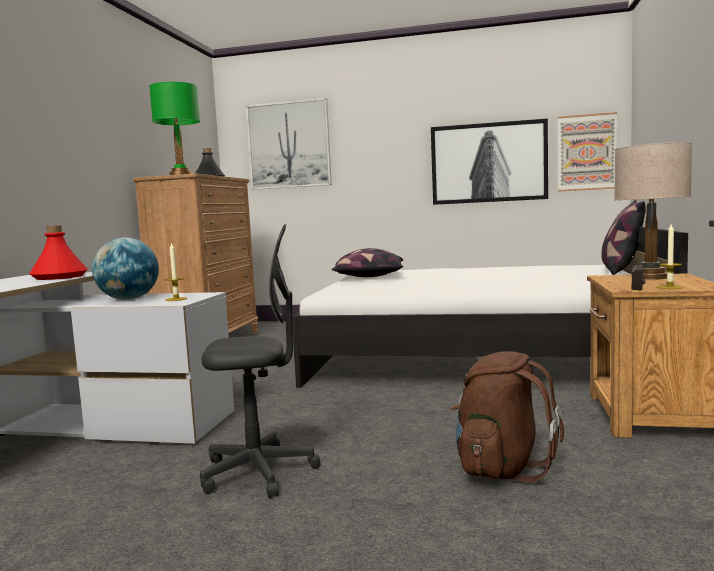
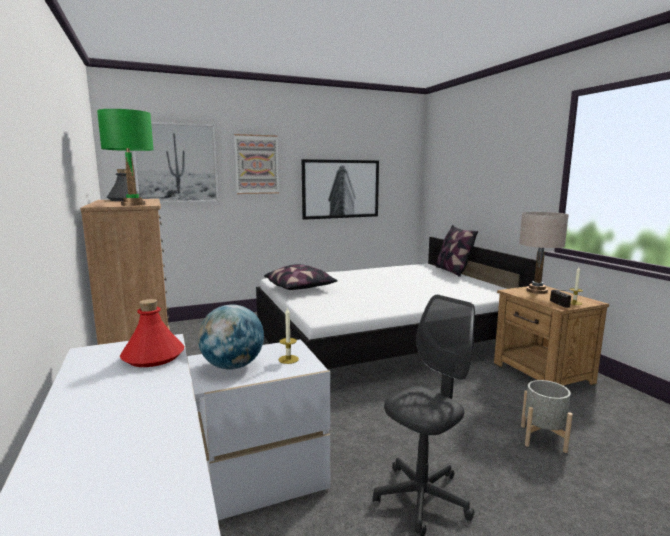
camera: 35 degrees left, 5 degrees up
brown backpack [451,351,564,483] -> grey planter [521,380,573,453]
picture [558,112,617,192] -> picture moved to [234,134,279,194]

